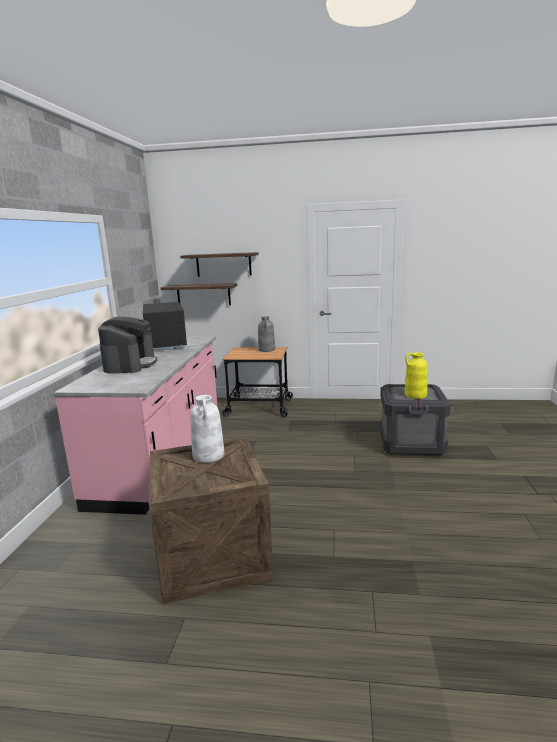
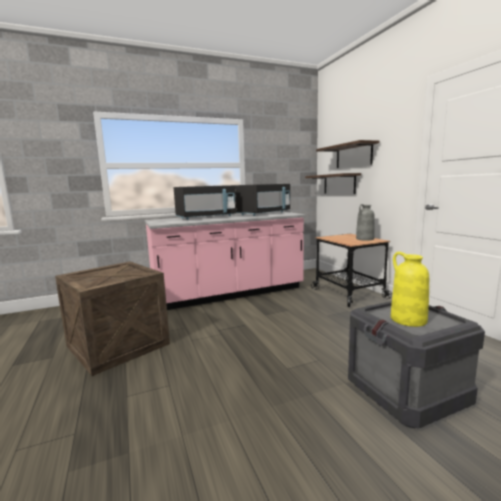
camera: 60 degrees right, 5 degrees down
coffee machine [98,316,157,374] -> black microwave [174,185,236,220]
white vase [190,395,224,463] -> none

